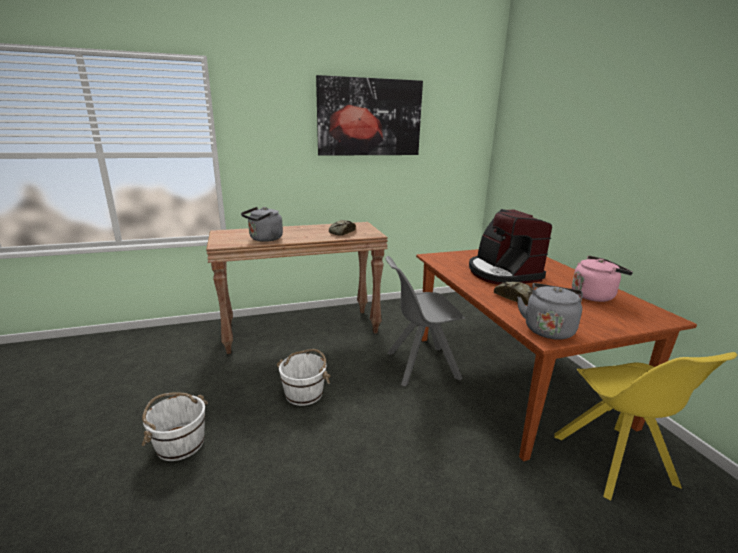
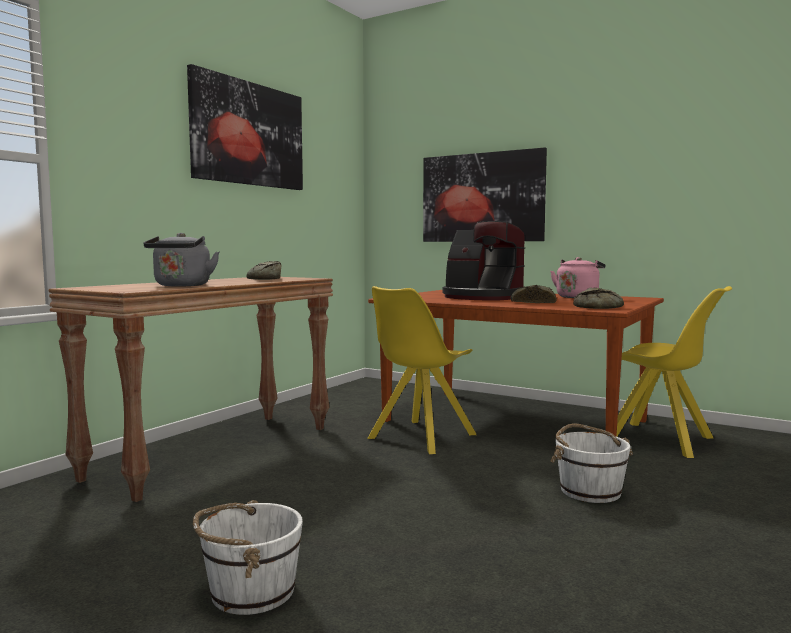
camera: 40 degrees left, 15 degrees down
white bucket [277,349,330,406] -> white bucket moved to [550,423,633,503]
grey chair [386,256,466,387] -> yellow chair [368,286,476,454]
grey kettle [517,283,583,340] -> bread [573,287,624,309]
none -> picture [423,147,547,242]

